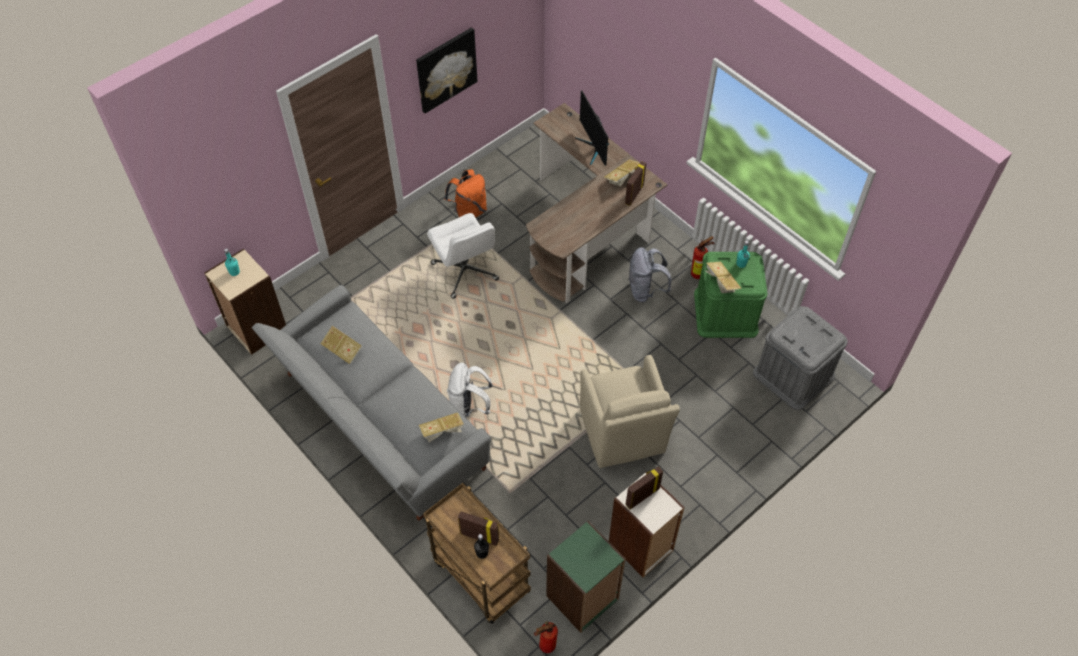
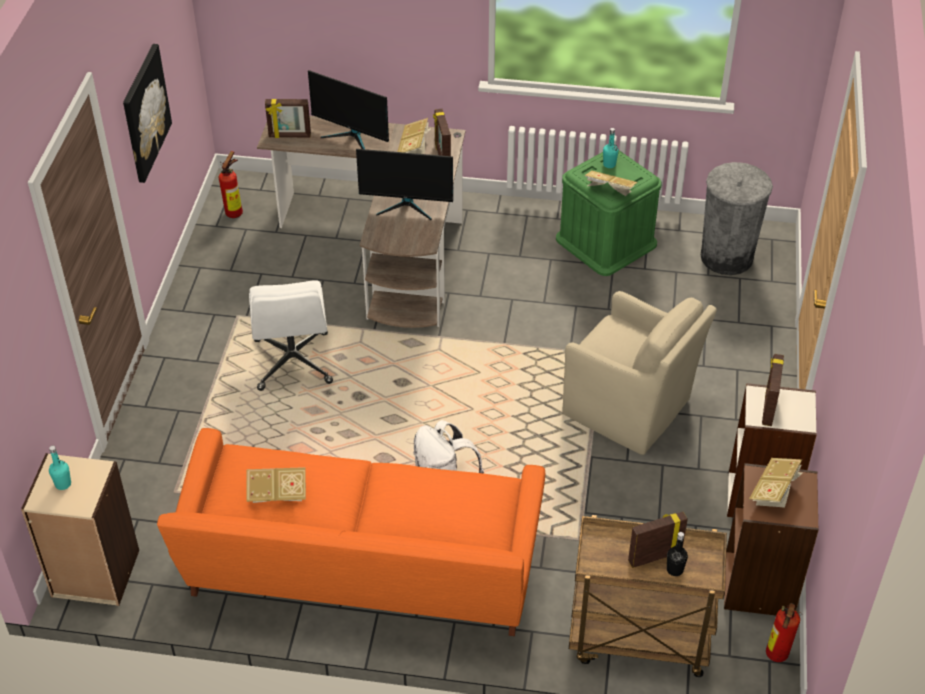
camera: 40 degrees left, 10 degrees down
grey sofa [252,285,491,521] -> orange sofa [157,428,545,636]
book [419,413,464,443] -> book moved to [749,458,803,508]
white office chair [427,213,499,299] -> white office chair turned 60 degrees clockwise [249,280,333,391]
orange backpack [444,169,487,218] -> none
green bookcase [546,521,626,633] -> brown bookcase [724,463,819,615]
grey backpack [628,247,671,302] -> none
fire extinguisher [691,236,714,279] -> fire extinguisher moved to [219,151,243,218]
grey storage box [753,306,848,410] -> grey trash can [701,162,773,275]
none -> picture frame [265,99,311,138]
none -> monitor [356,149,453,220]

